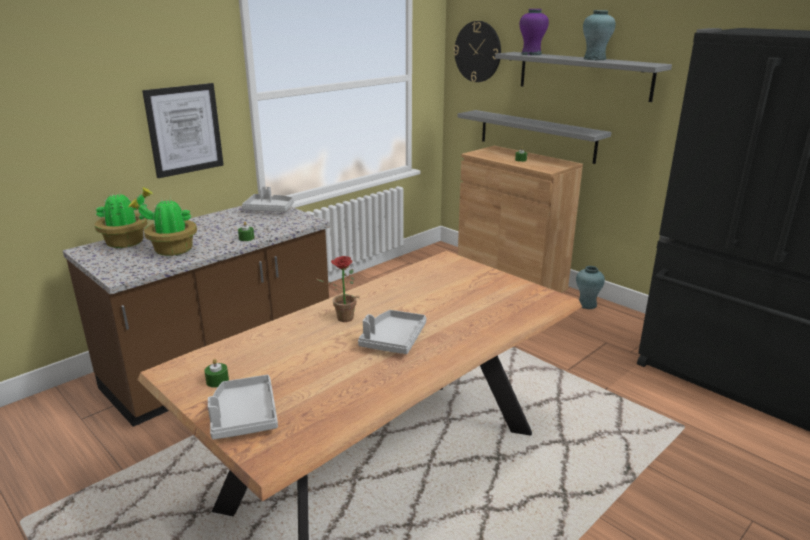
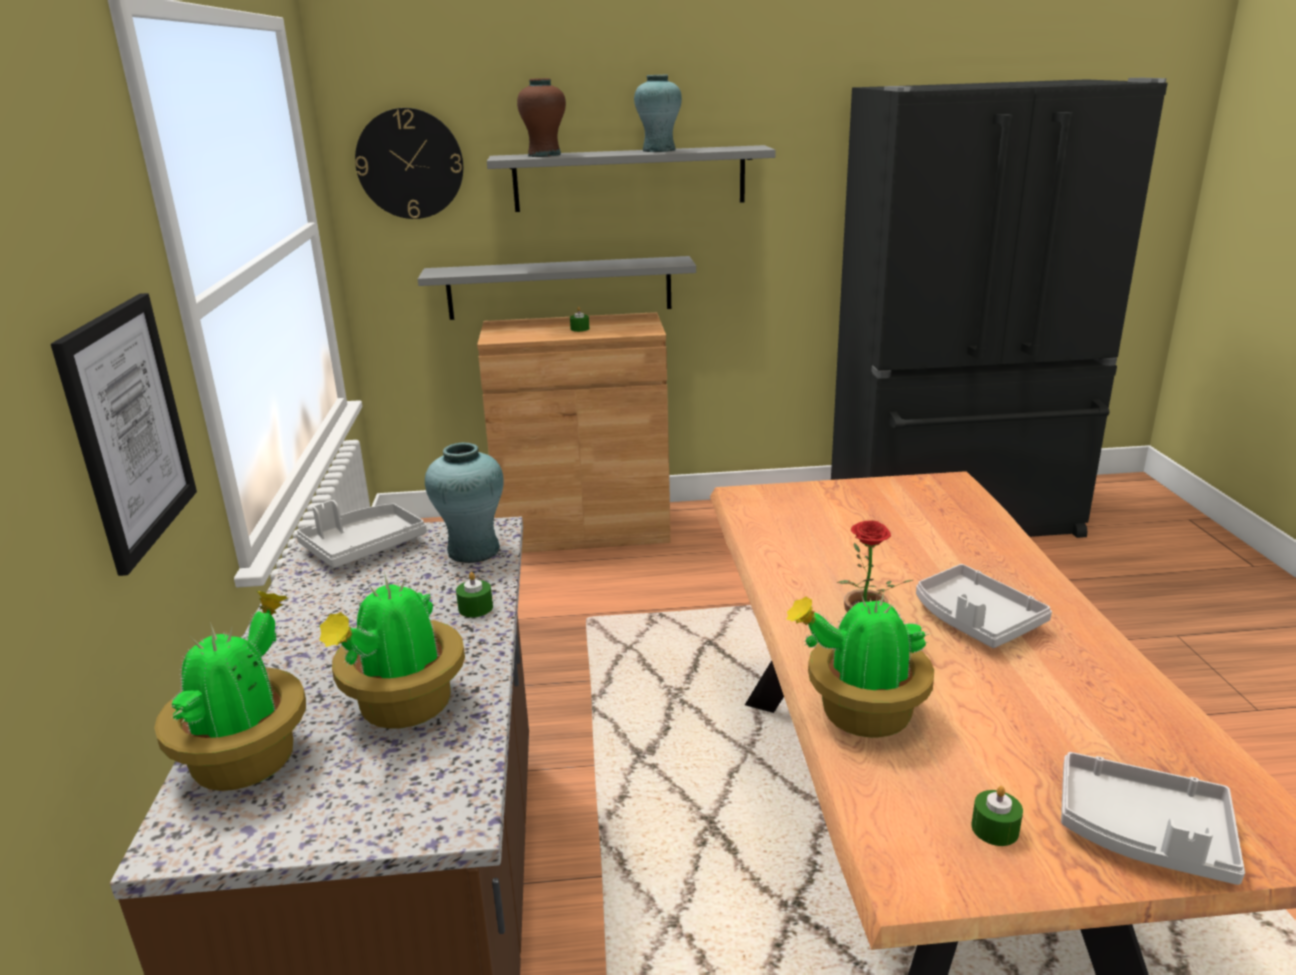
camera: 50 degrees left, 0 degrees up
purple vase [520,9,549,55] -> brown vase [517,78,566,157]
turquoise vase [576,266,605,309] -> turquoise vase moved to [425,442,504,563]
none -> potted plant [786,590,934,737]

